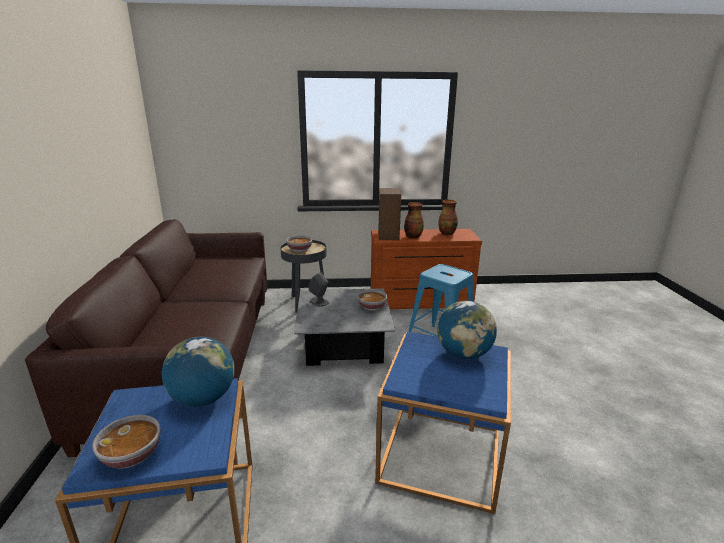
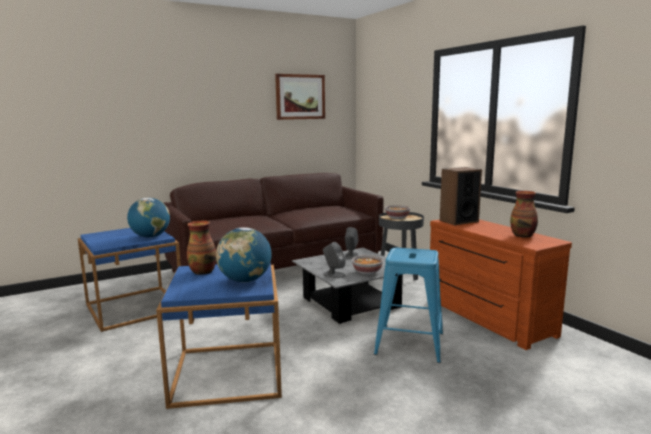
camera: 65 degrees right, 10 degrees down
bowl [92,415,161,469] -> none
vase [404,202,424,239] -> vase moved to [187,221,216,275]
none -> picture [275,74,325,120]
none -> grey speaker [323,242,346,278]

